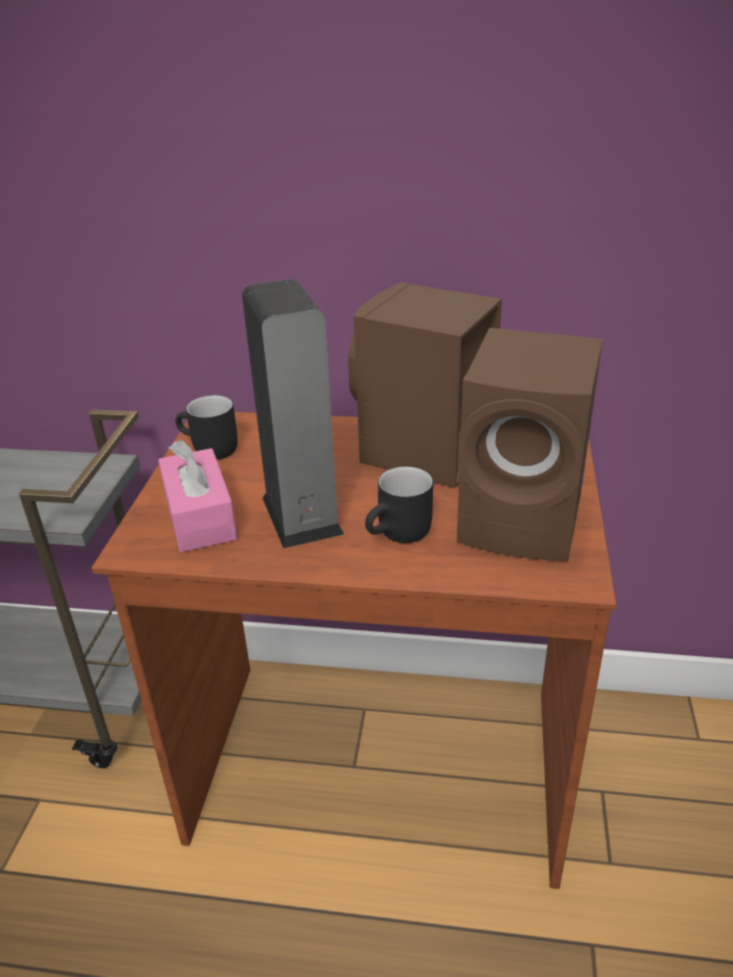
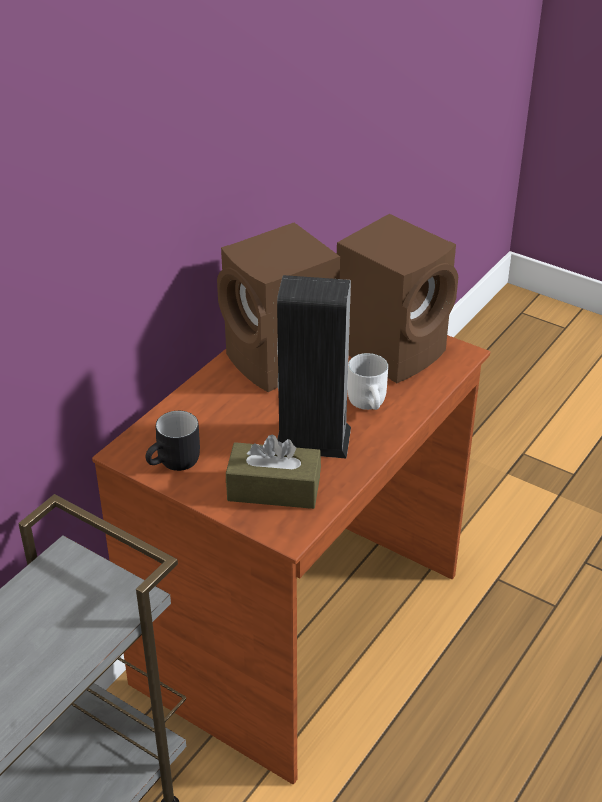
camera: 65 degrees left, 5 degrees up
pink tissue box [158,440,237,552] -> brown tissue box [226,434,321,509]
black mug [365,467,433,543] -> white mug [347,353,388,410]

